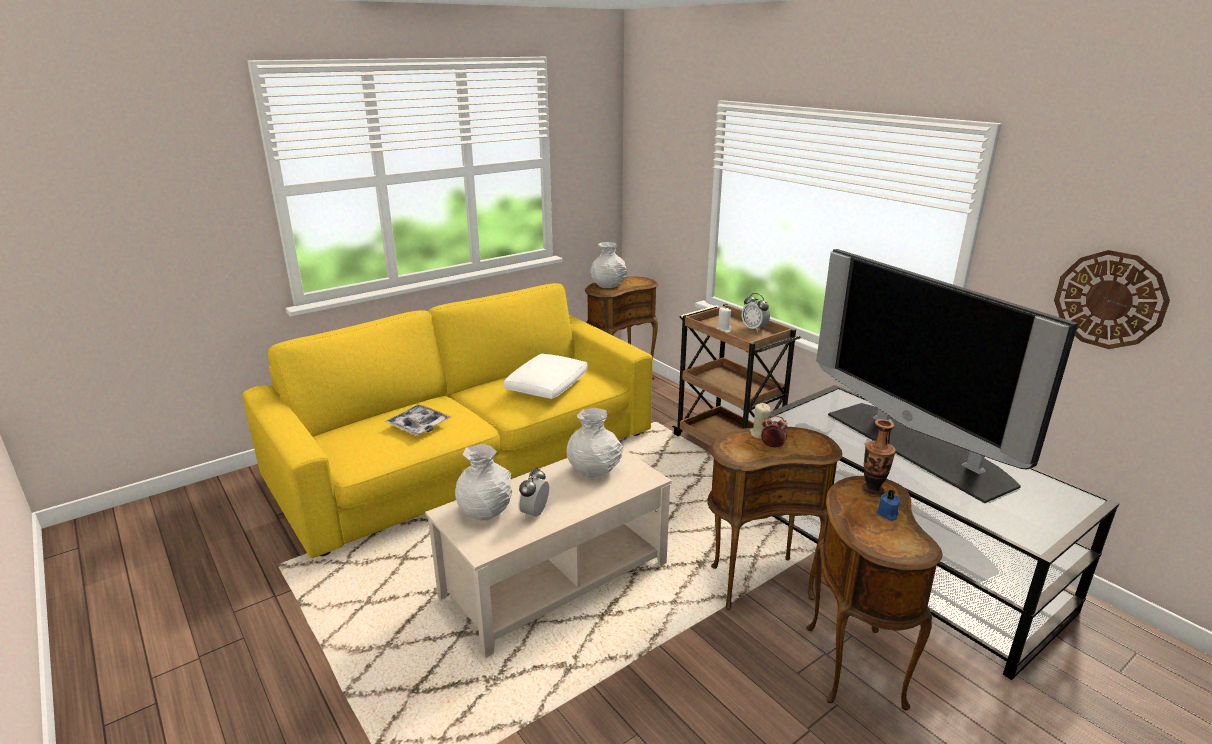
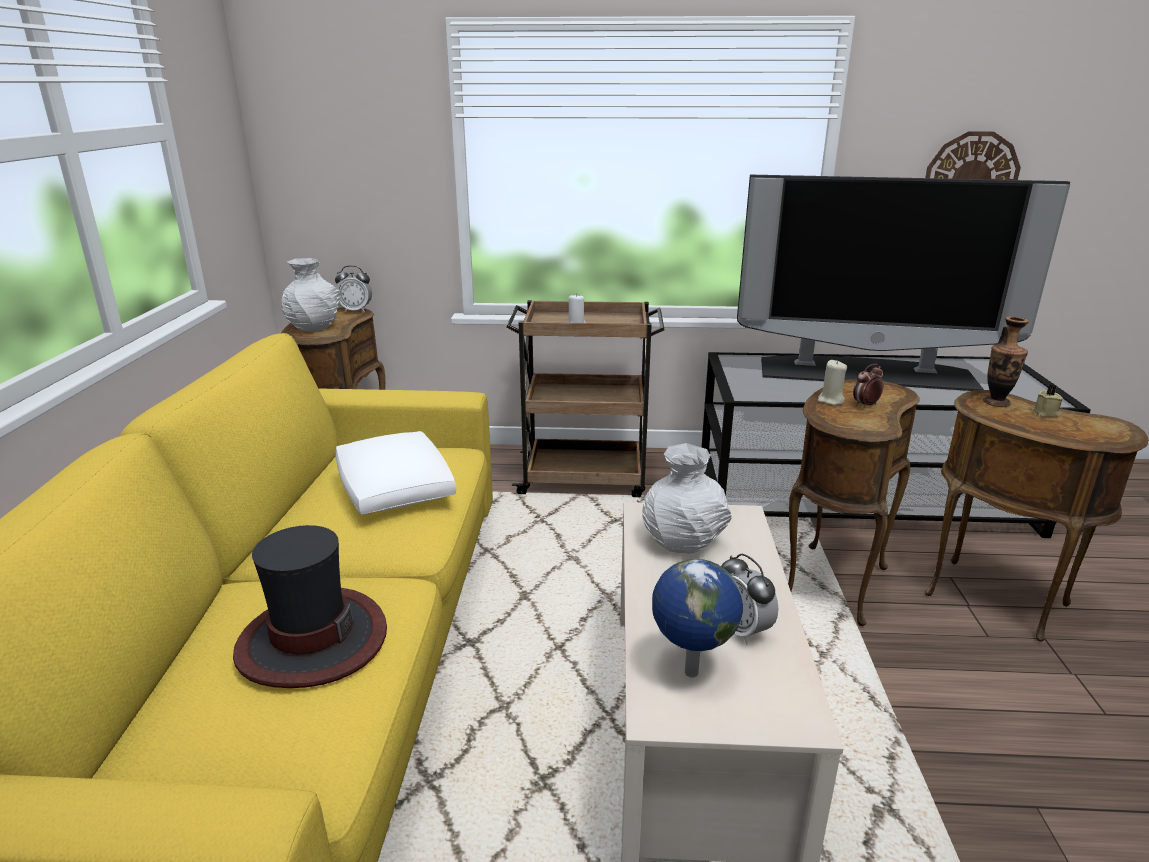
camera: 50 degrees left, 0 degrees up
tray [384,405,451,435] -> hat [233,525,387,688]
white vase [455,444,512,521] -> globe [652,559,743,677]
alarm clock [742,293,770,332] -> alarm clock moved to [335,265,372,312]
blue candle [877,489,901,521] -> beige candle [1033,384,1063,417]

